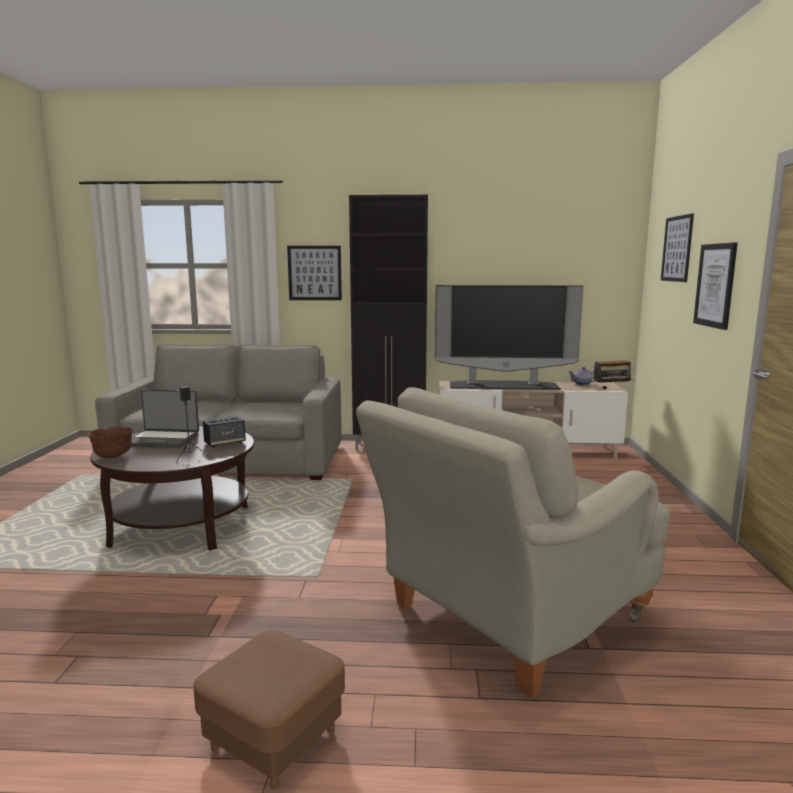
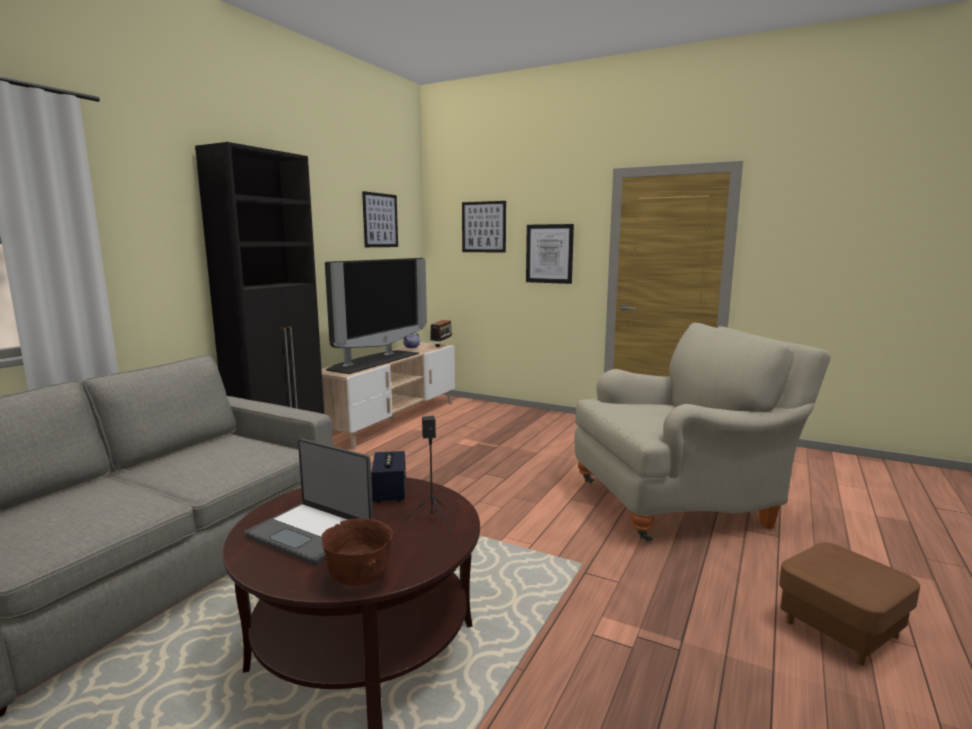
camera: 65 degrees left, 0 degrees up
laptop [132,389,199,448] -> laptop turned 90 degrees clockwise [245,438,373,565]
picture [287,246,342,300] -> picture moved to [362,191,398,247]
beige armchair [356,387,670,698] -> beige armchair turned 90 degrees counterclockwise [574,323,831,543]

